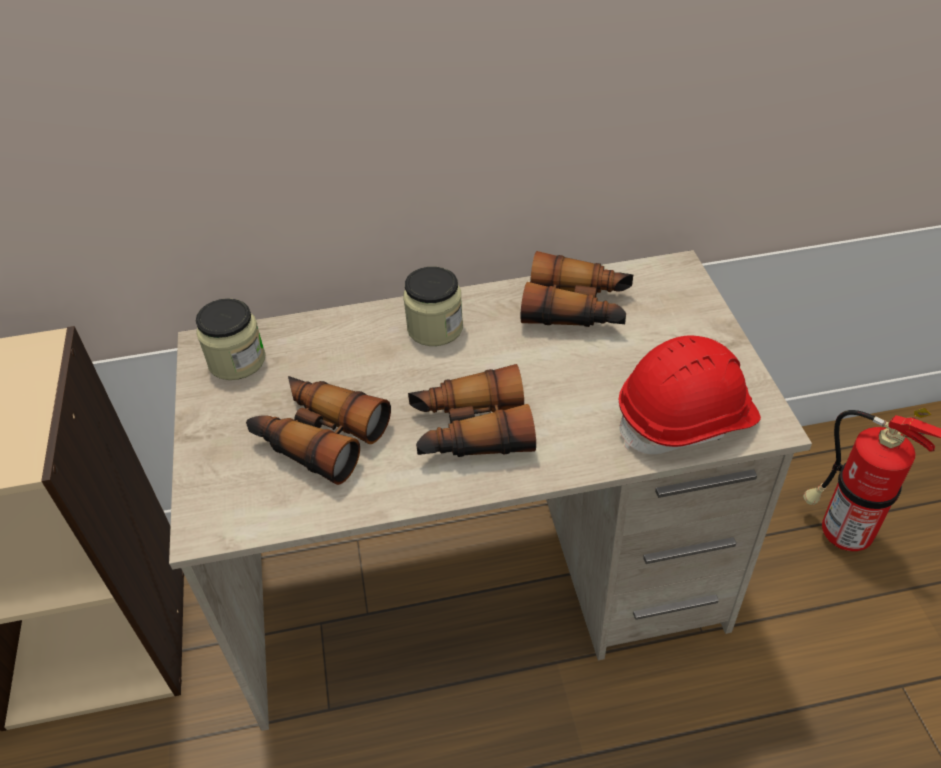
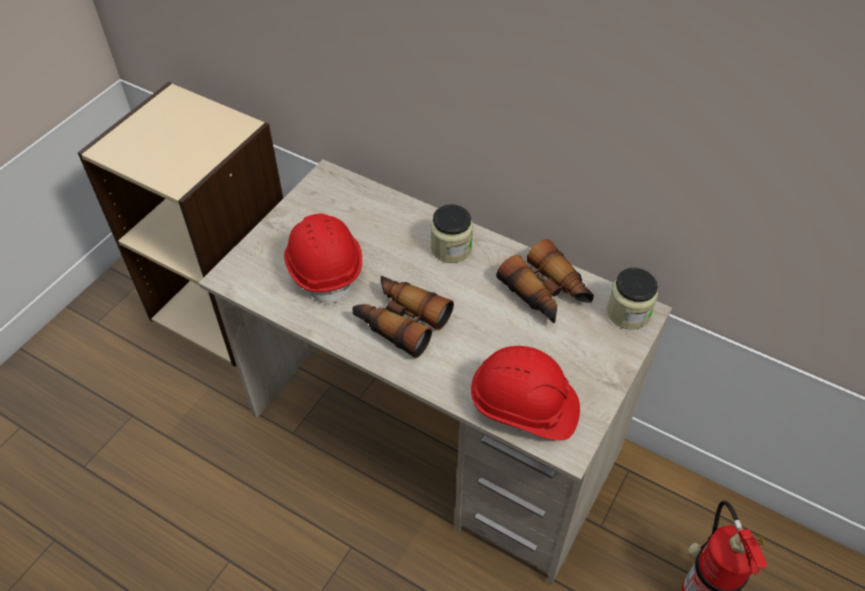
camera: 40 degrees right, 5 degrees up
jar [196,298,266,380] -> jar moved to [606,268,658,329]
binoculars [246,376,391,485] -> red hard hat [284,214,362,304]

